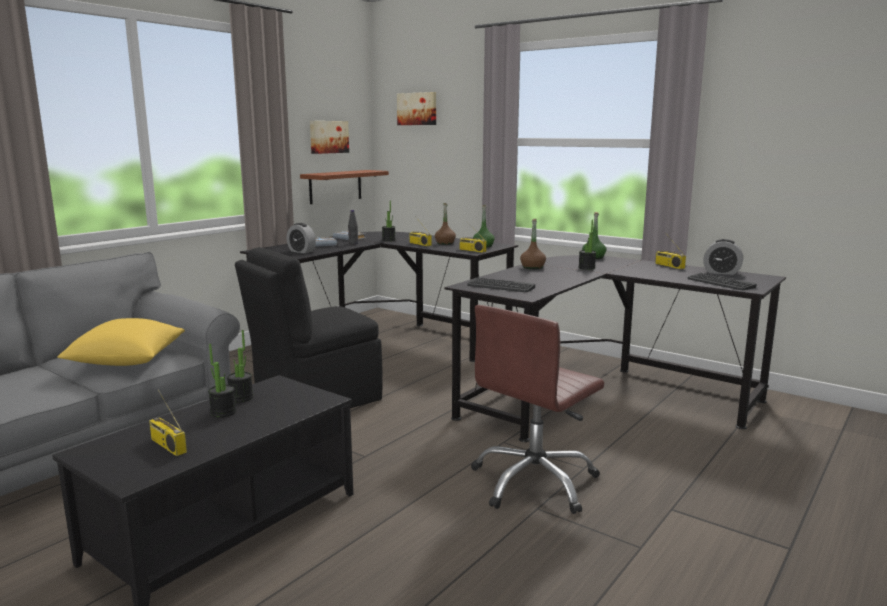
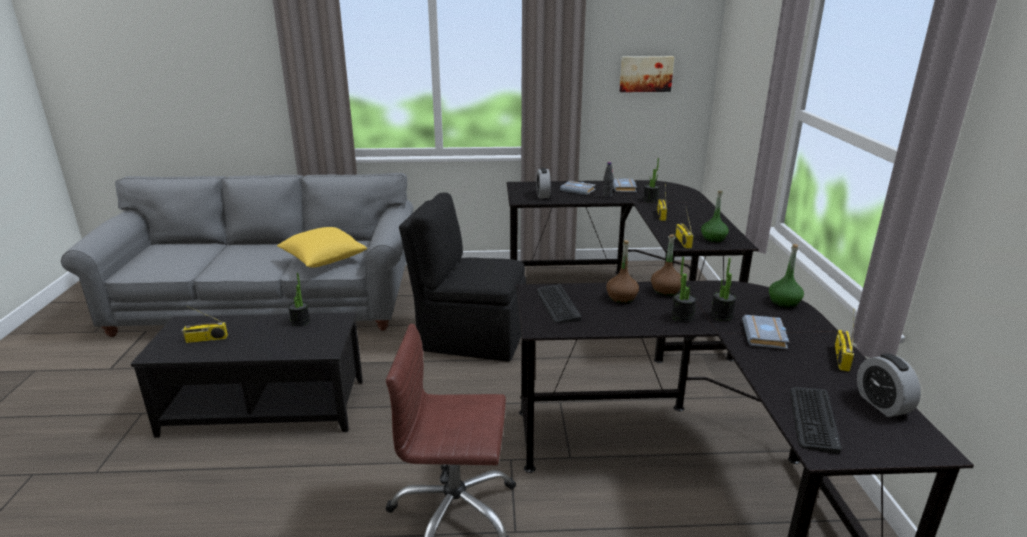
camera: 50 degrees right, 10 degrees up
radio [149,389,187,456] -> radio turned 105 degrees counterclockwise [182,305,228,343]
potted plant [208,344,236,417] -> potted plant moved to [671,257,697,323]
brown shelf [300,170,389,204] -> none
picture [397,92,436,125] -> none
brown bottle [435,203,456,245] -> brown bottle moved to [606,240,639,303]
none -> grey book [742,315,789,349]

